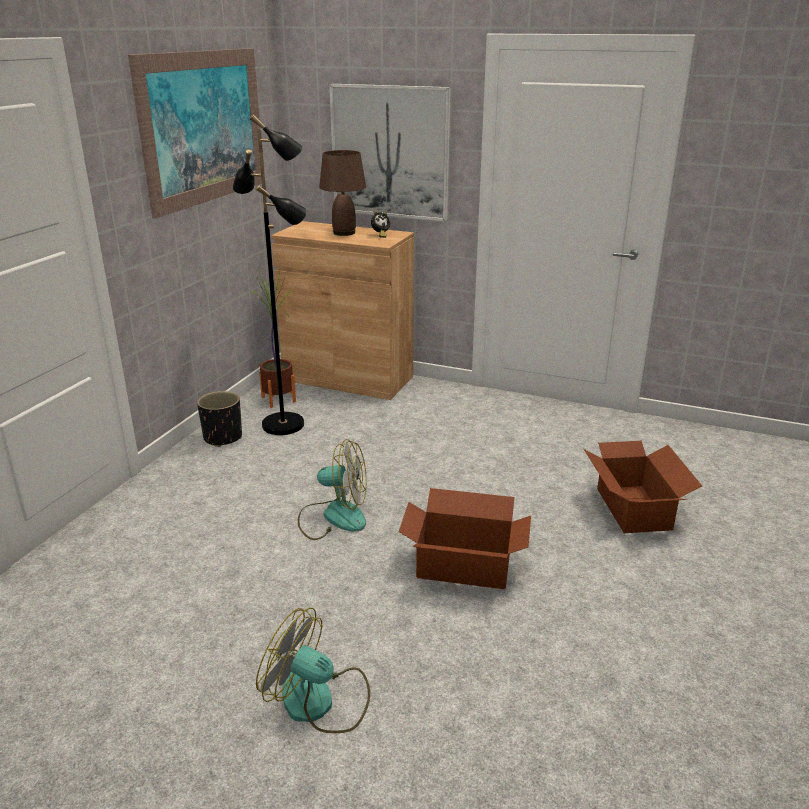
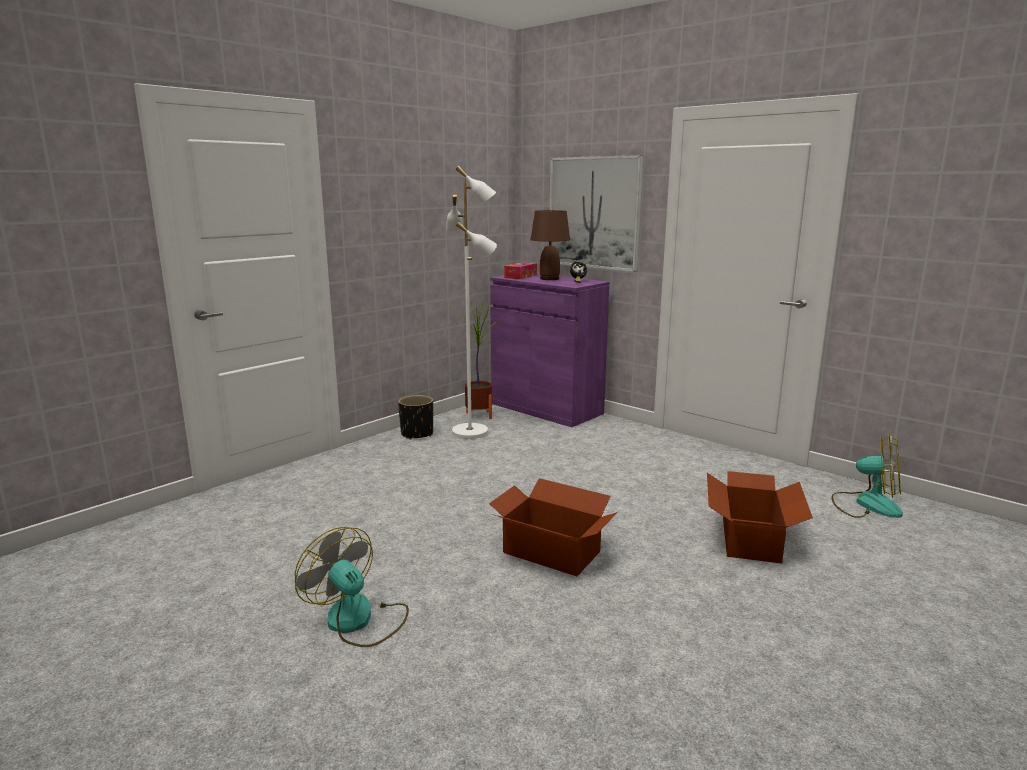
camera: 20 degrees right, 10 degrees down
picture [128,48,262,218] -> none
black floor lamp [233,114,306,435] -> white floor lamp [446,166,497,439]
brown cabinet [271,221,414,400] -> purple cabinet [490,274,609,427]
fan [298,439,367,540] -> fan moved to [832,434,903,518]
none -> tissue box [504,262,537,279]

